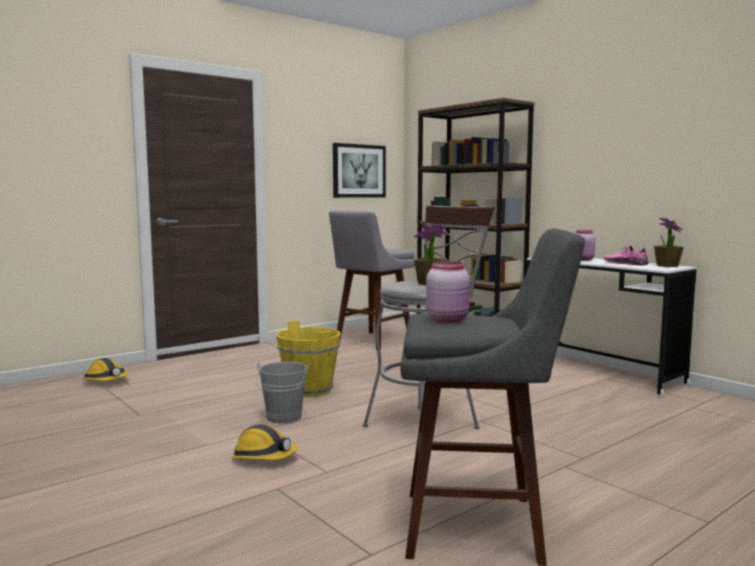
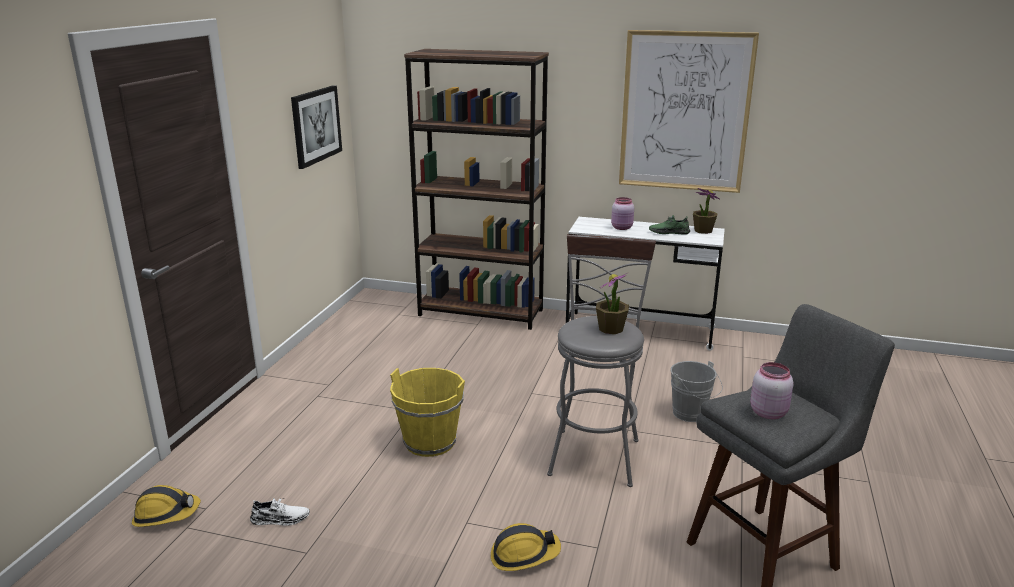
camera: 35 degrees left, 15 degrees up
grey bucket [256,362,309,424] -> grey bucket moved to [671,361,723,422]
grey stool [329,210,415,350] -> none
pink shoe [604,245,649,266] -> green shoe [649,215,690,235]
none -> white shoe [250,498,310,526]
none -> picture [619,30,759,193]

